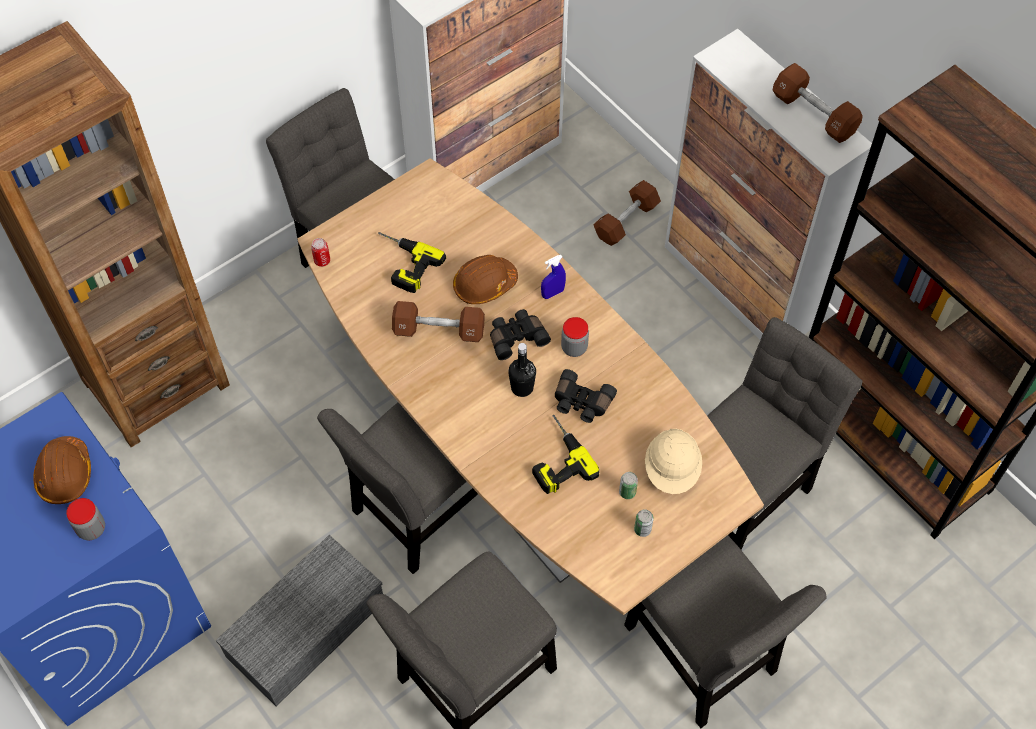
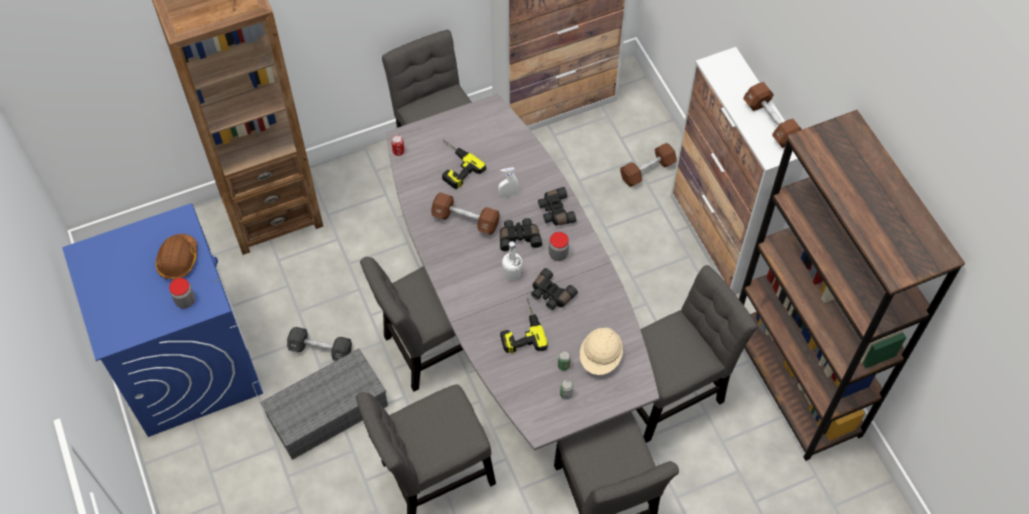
camera: 15 degrees right, 0 degrees up
brown dining table [298,158,764,615] -> grey dining table [386,94,659,450]
brown hard hat [453,255,518,304] -> white spray bottle [498,167,518,198]
black bottle [508,343,536,397] -> white bottle [502,241,522,281]
blue spray bottle [541,255,566,299] -> black binoculars [538,187,576,226]
none -> black dumbbell [287,327,352,361]

